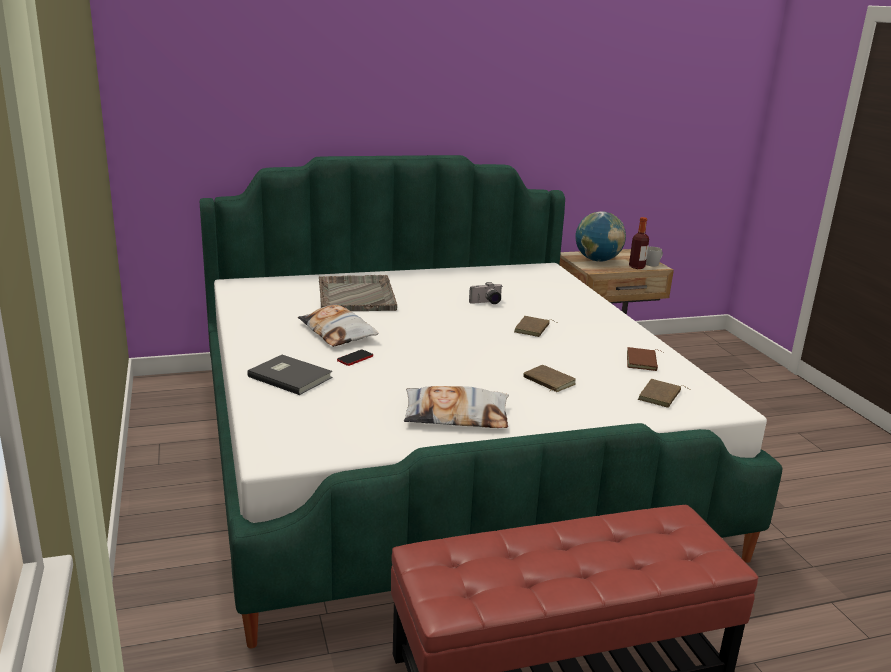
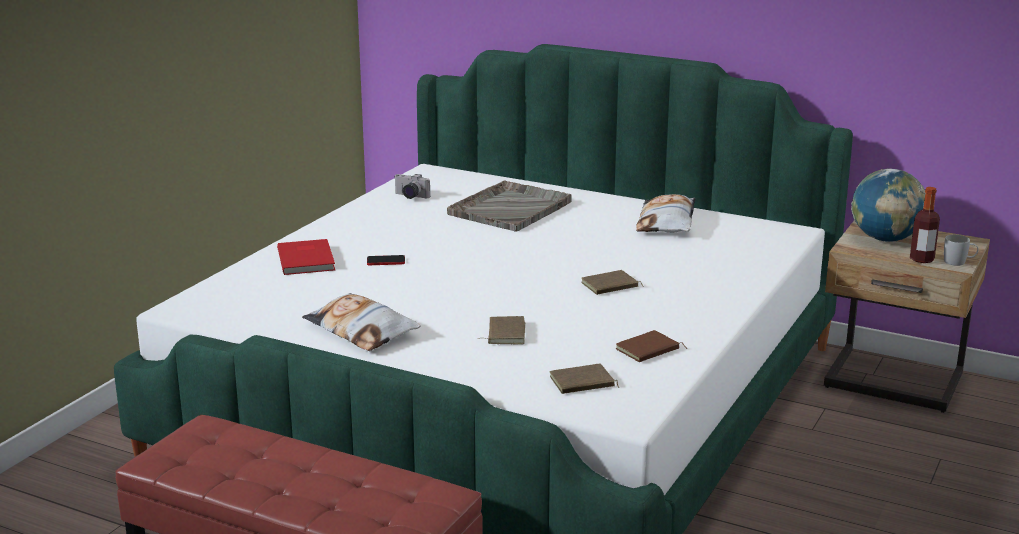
camera: 45 degrees right, 0 degrees up
grey book [247,355,332,395] -> red book [277,239,335,275]
pillow [298,305,379,347] -> pillow moved to [636,194,696,233]
camera [469,282,502,304] -> camera moved to [394,174,430,199]

